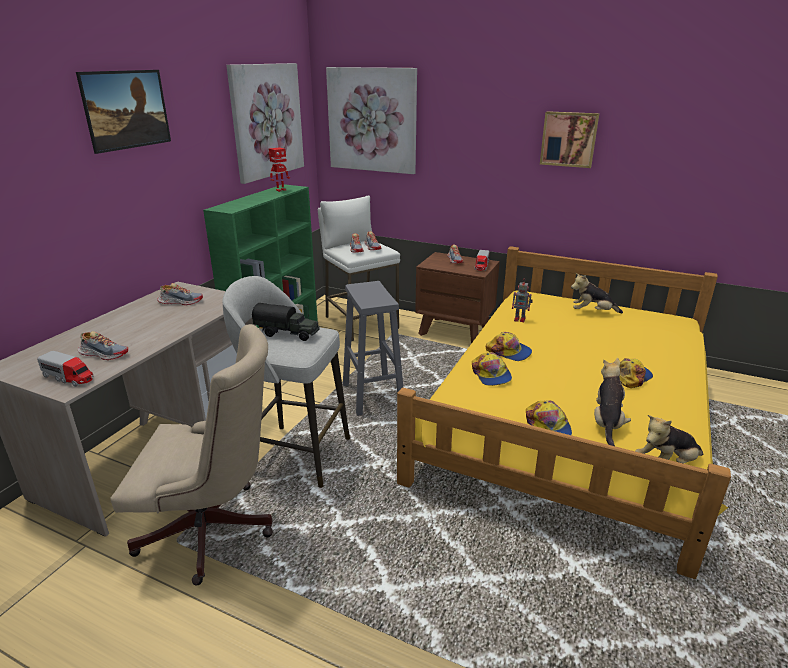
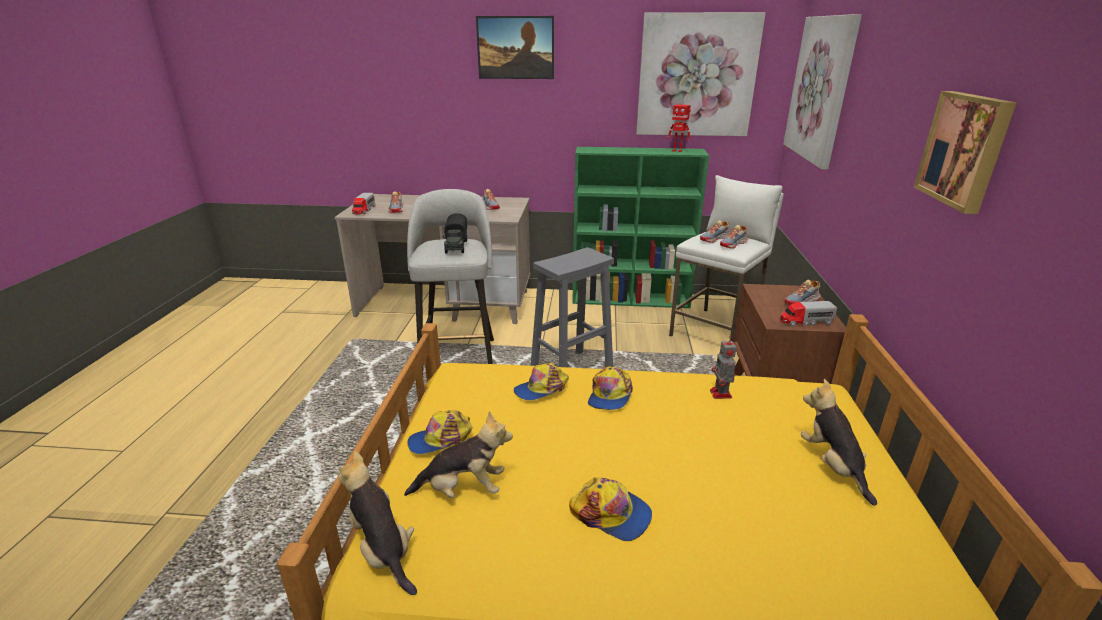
camera: 70 degrees right, 0 degrees up
beige office chair [110,324,273,586] -> none

